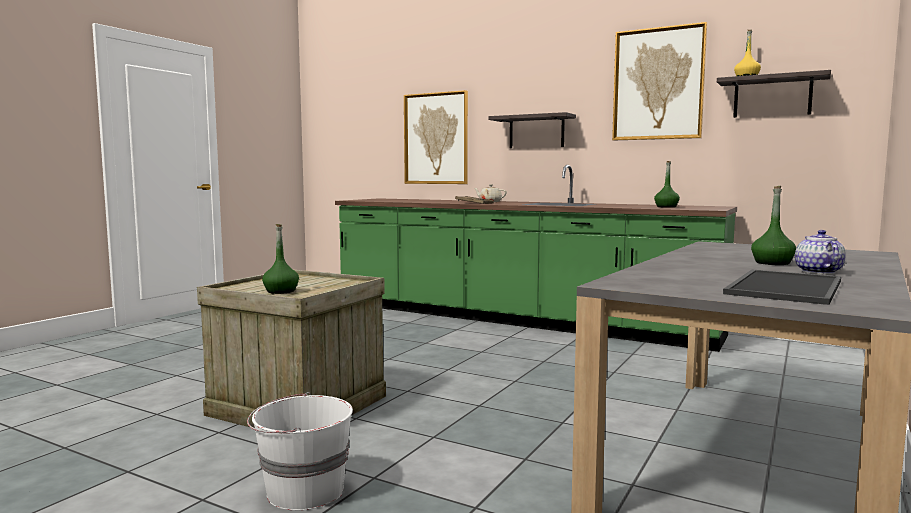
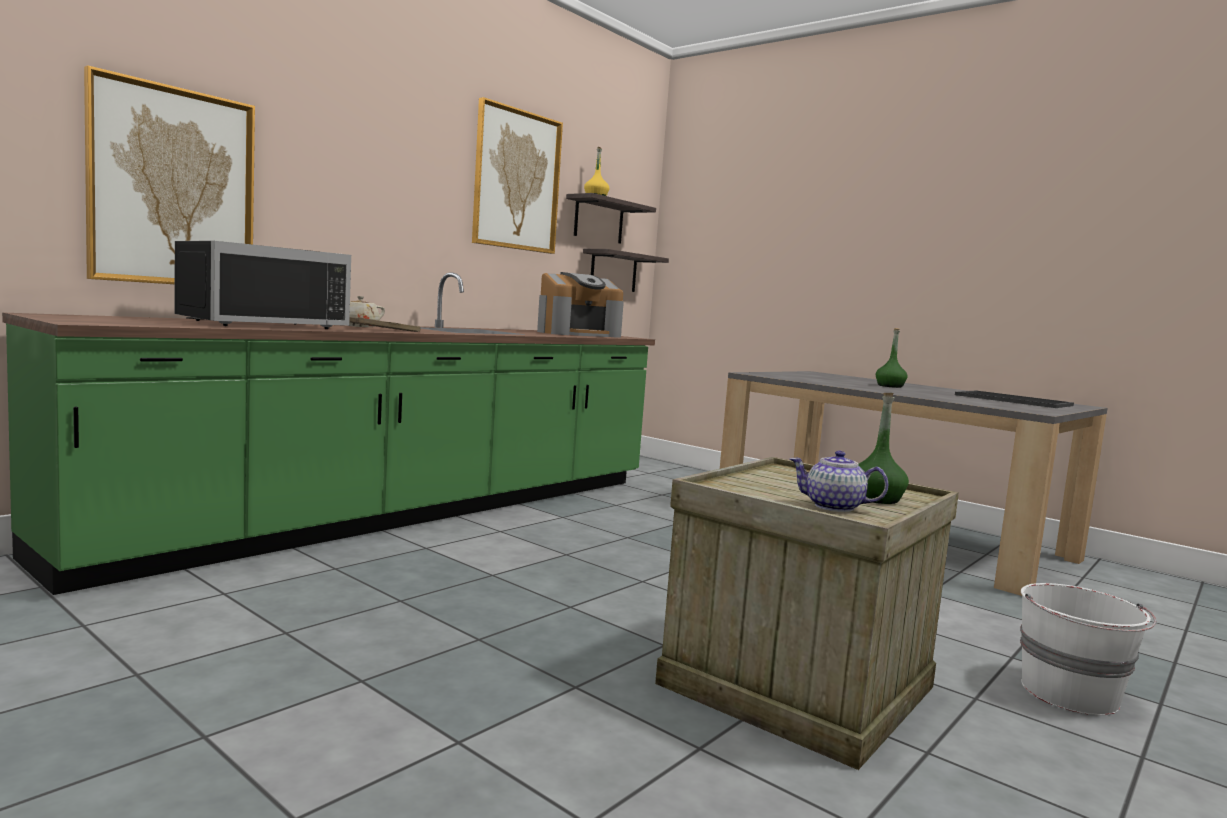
camera: 80 degrees left, 0 degrees up
shelf [488,112,576,148] -> shelf moved to [583,249,669,292]
green bottle [654,161,680,208] -> coffee machine [537,272,624,338]
teapot [795,230,846,274] -> teapot moved to [790,451,889,512]
none -> black microwave [175,241,351,329]

